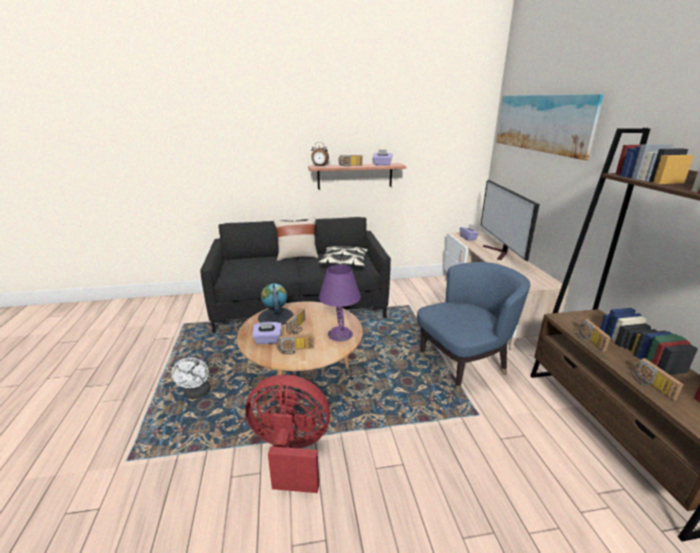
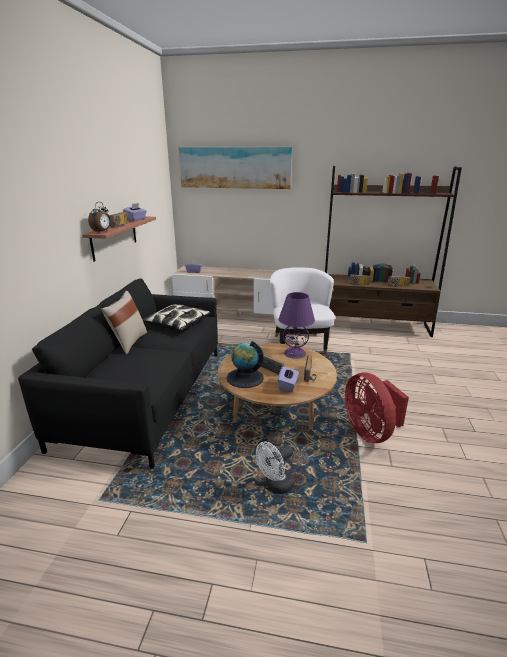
camera: 70 degrees left, 0 degrees up
white fan [171,355,210,399] -> white fan turned 135 degrees clockwise [256,442,295,494]
red fan [245,375,330,493] -> red fan turned 45 degrees counterclockwise [345,372,409,443]
blue armchair [417,262,530,391] -> white armchair [270,267,335,354]
television [481,180,540,261] -> none

